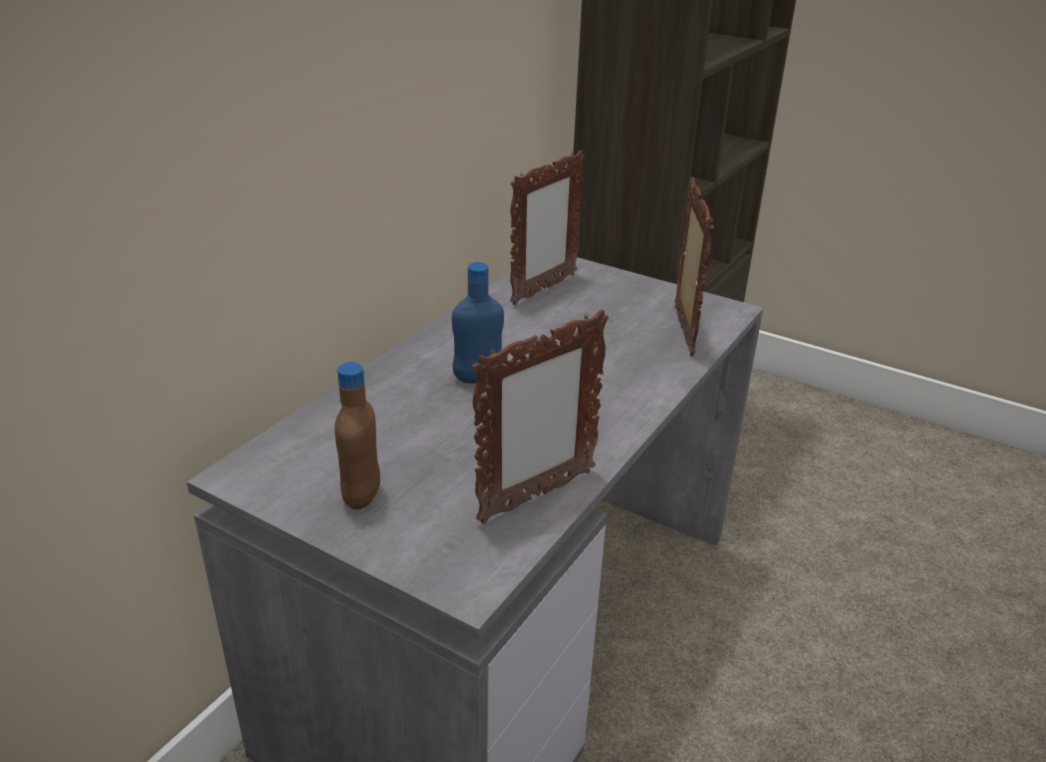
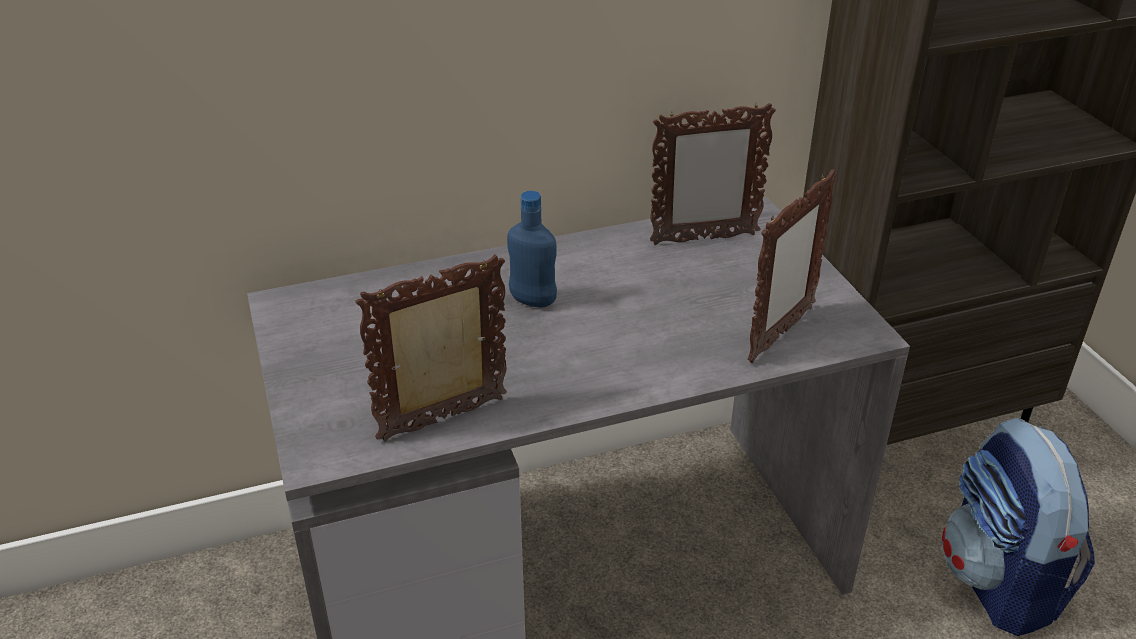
camera: 40 degrees right, 5 degrees up
brown bottle [335,362,380,510] -> none
picture frame [472,310,609,524] -> picture frame turned 150 degrees clockwise [355,254,507,442]
none -> backpack [942,417,1095,636]

